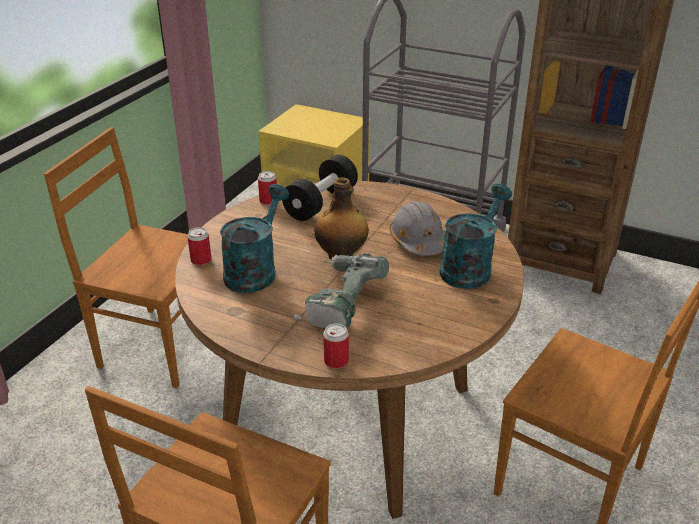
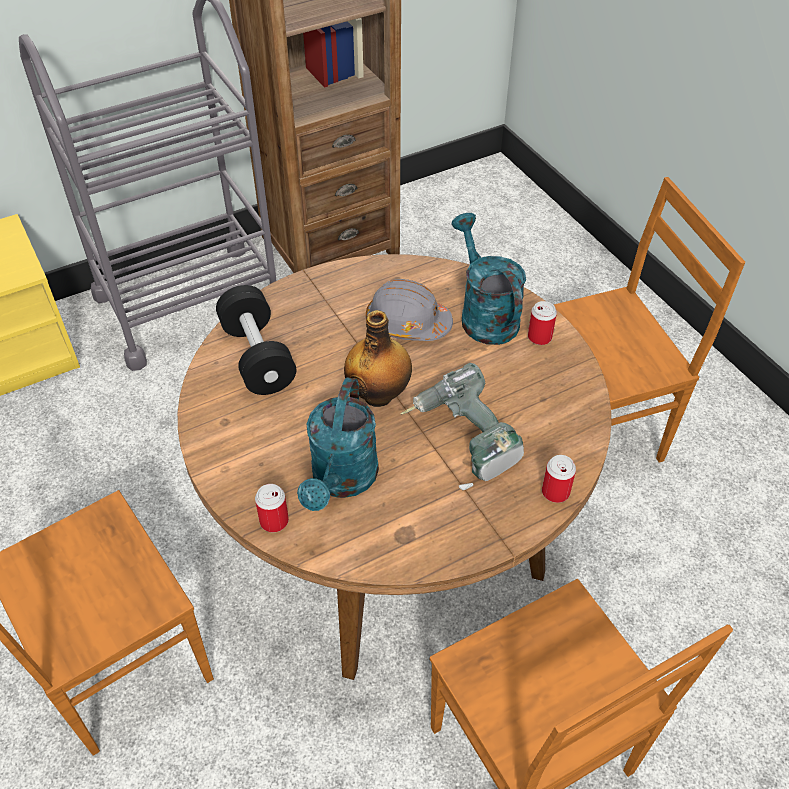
camera: 55 degrees left, 15 degrees up
turquoise watering can [220,184,289,293] -> turquoise watering can turned 135 degrees counterclockwise [297,377,379,511]
can [258,171,277,205] -> can moved to [528,301,557,345]

